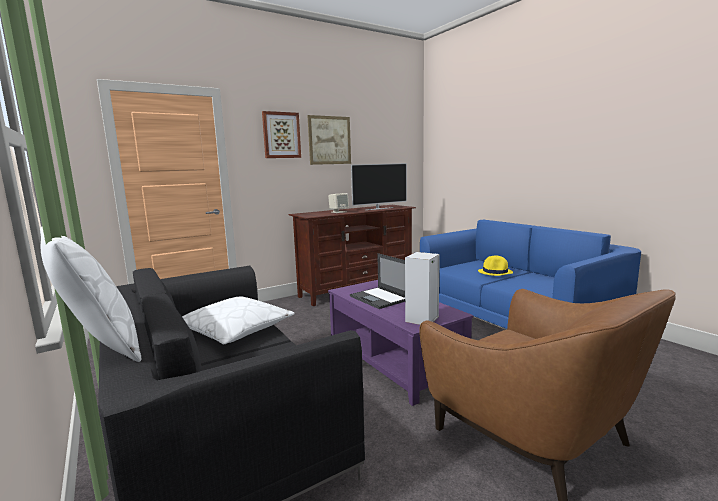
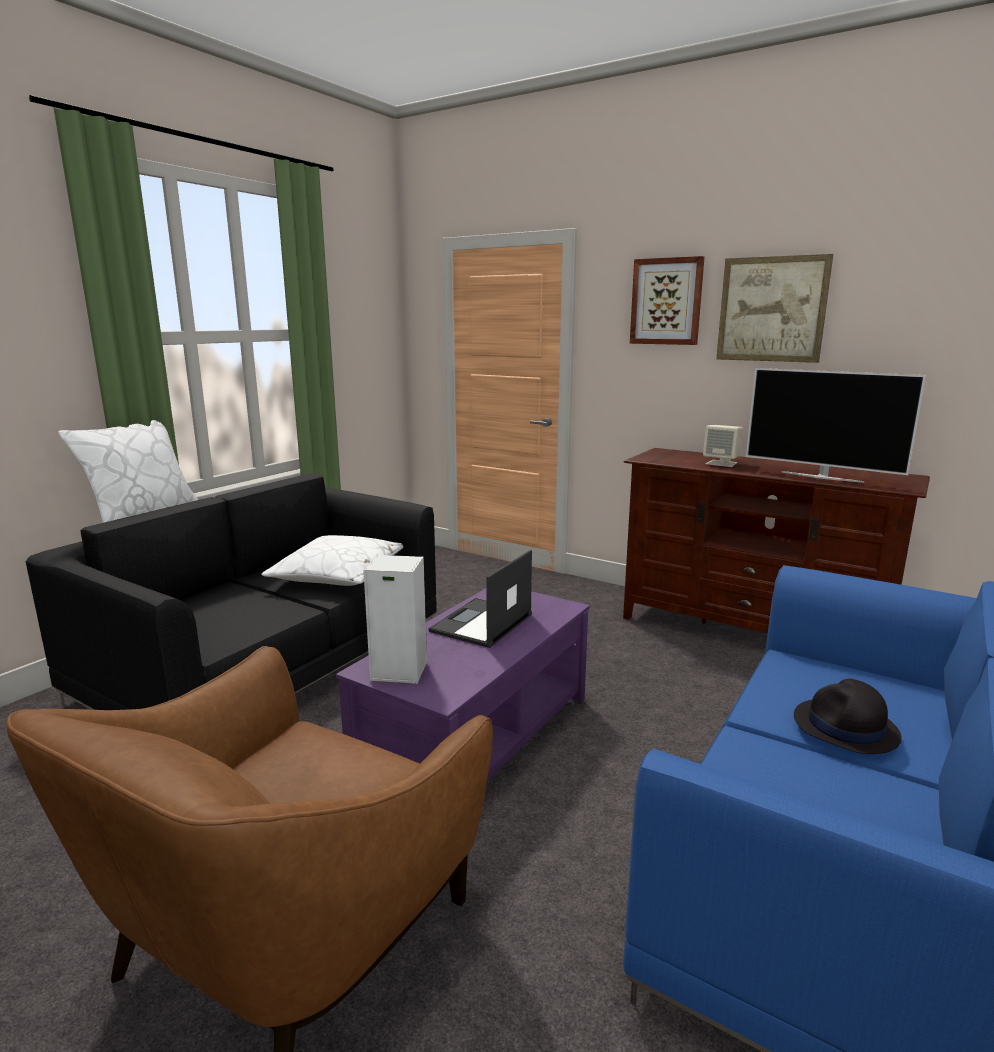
camera: 65 degrees right, 5 degrees up
yellow hat [478,256,513,276] -> black hat [794,679,902,754]

